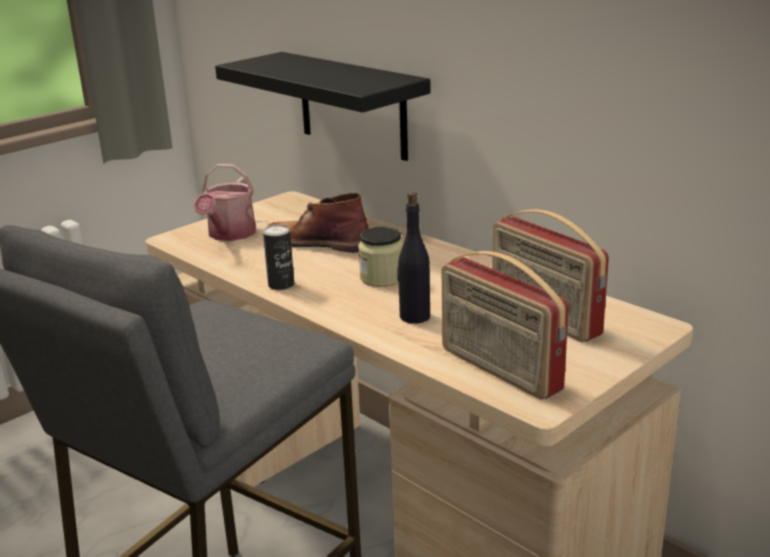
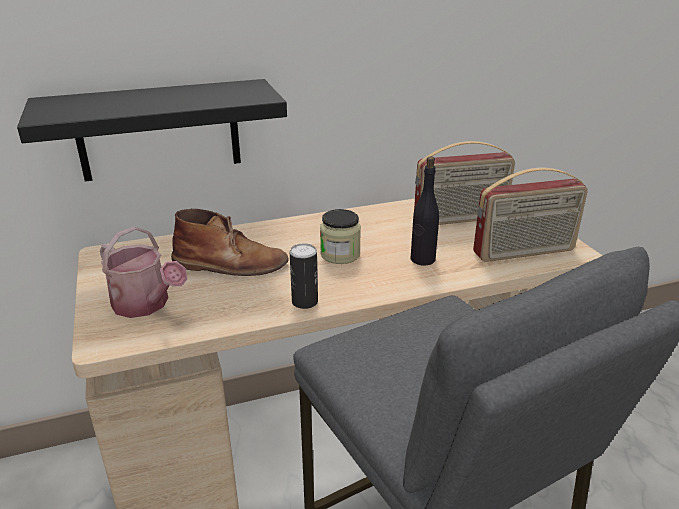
camera: 65 degrees left, 5 degrees up
brown boot [268,193,369,253] -> brown boot turned 135 degrees counterclockwise [171,209,289,276]

